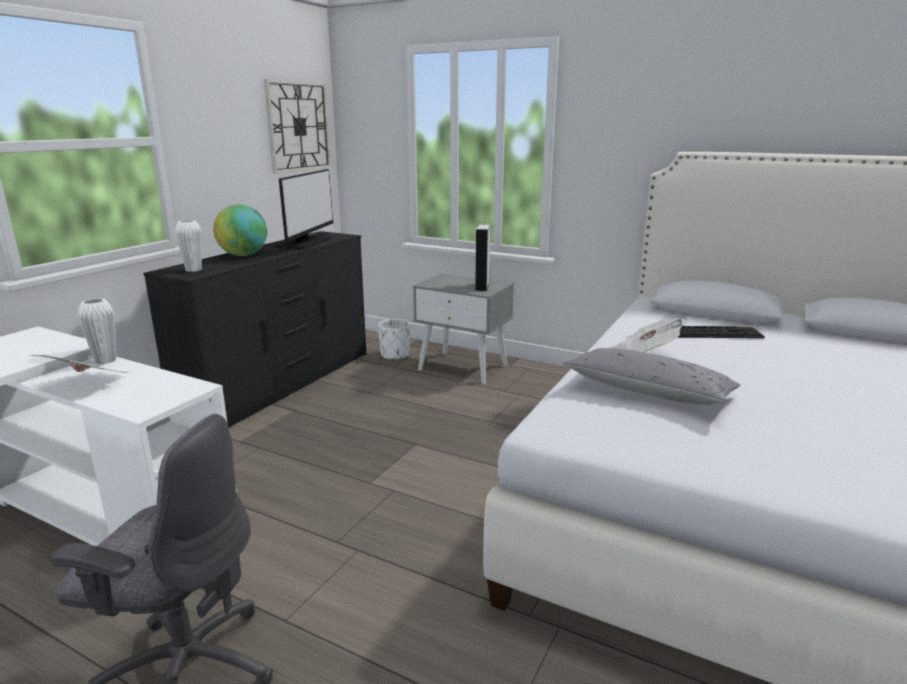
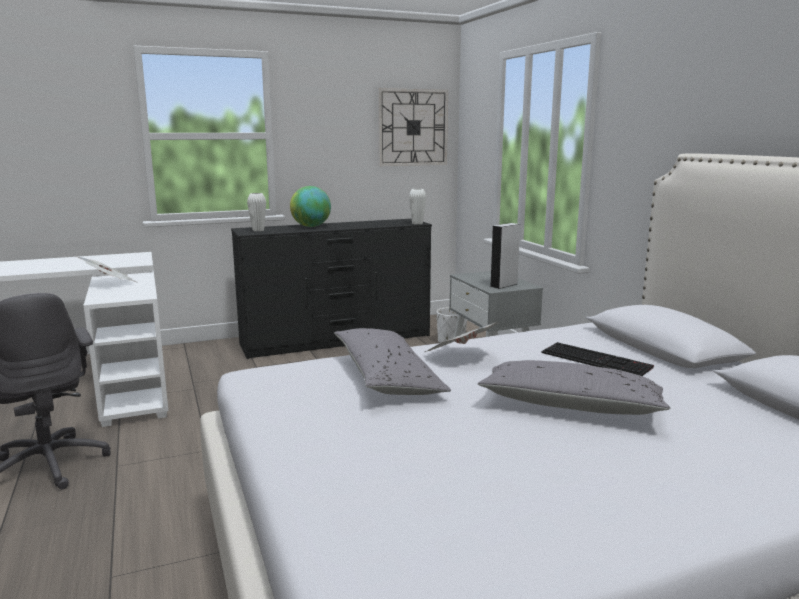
camera: 40 degrees right, 5 degrees down
white vase [78,298,116,364] -> white vase moved to [409,189,426,225]
monitor [275,169,333,249] -> none
none -> grey pillow [478,360,670,415]

